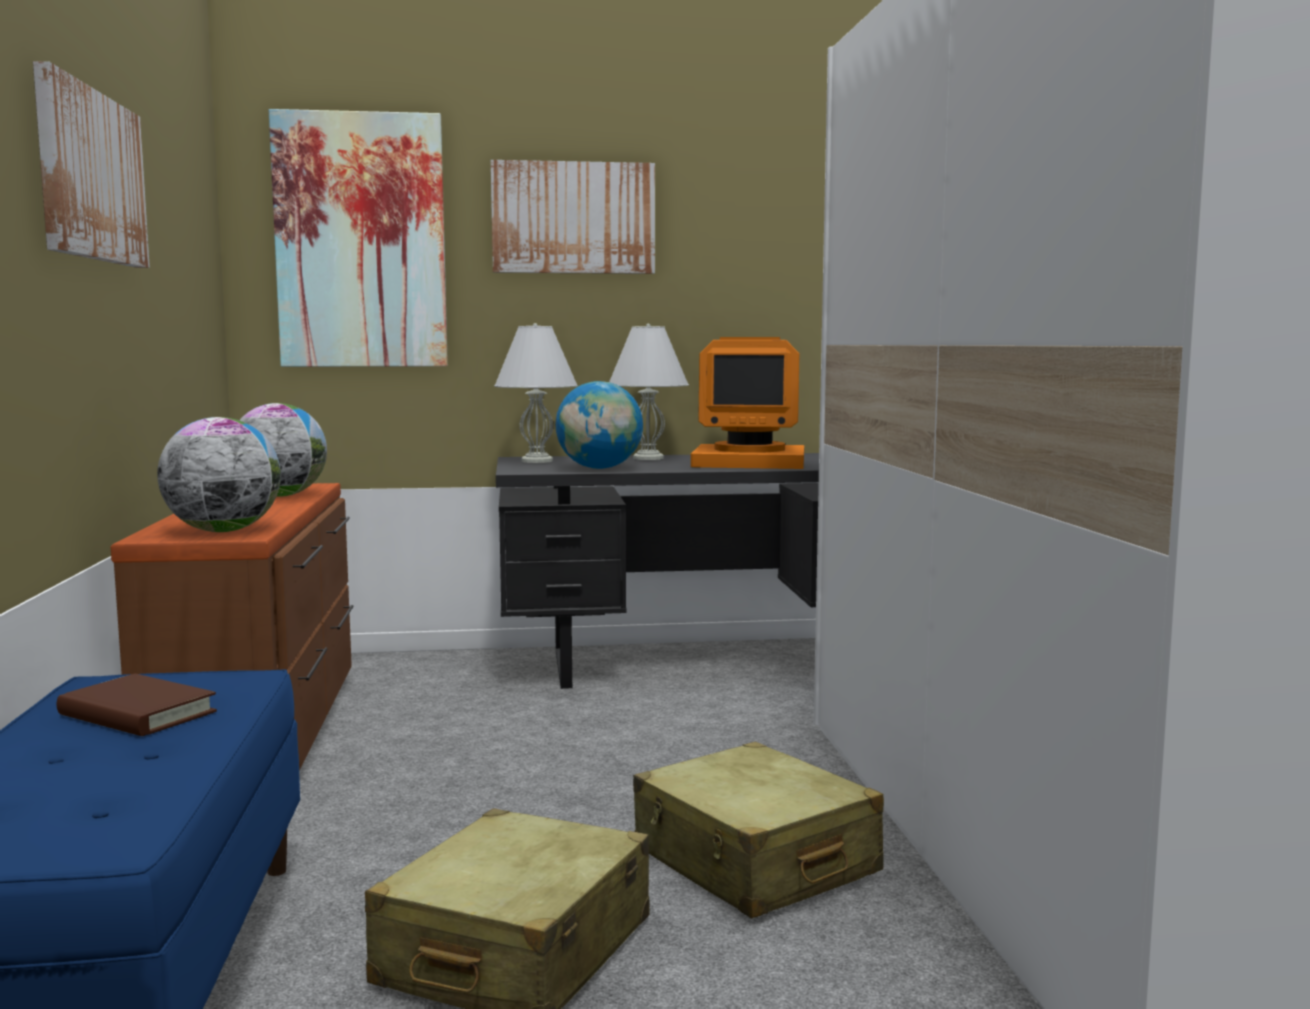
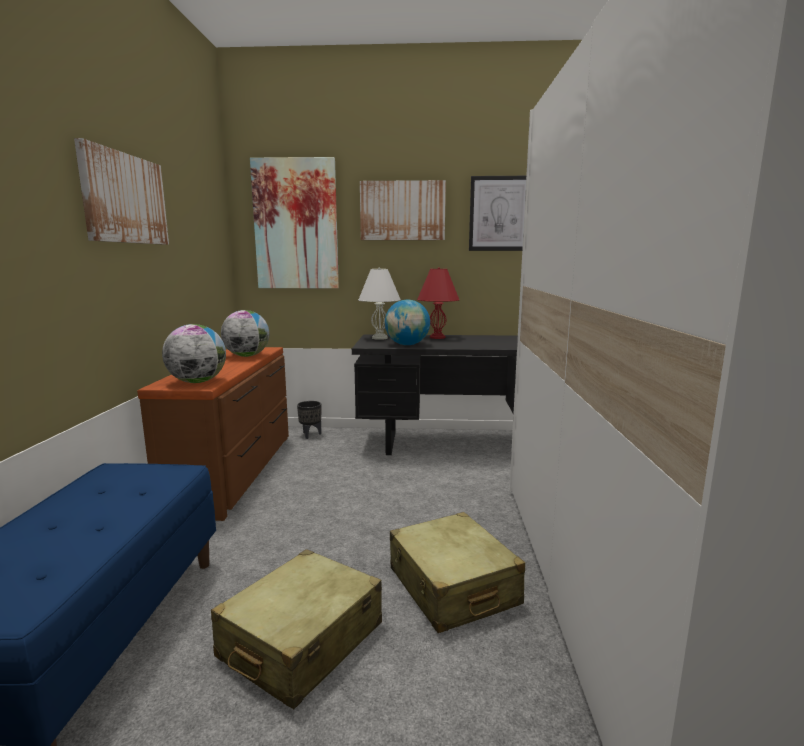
camera: 10 degrees right, 5 degrees up
brown book [57,674,217,736] -> none
white table lamp [609,324,689,460] -> red table lamp [417,267,460,339]
monitor [691,337,804,469] -> none
none -> black planter [297,401,321,439]
none -> picture [469,176,526,251]

